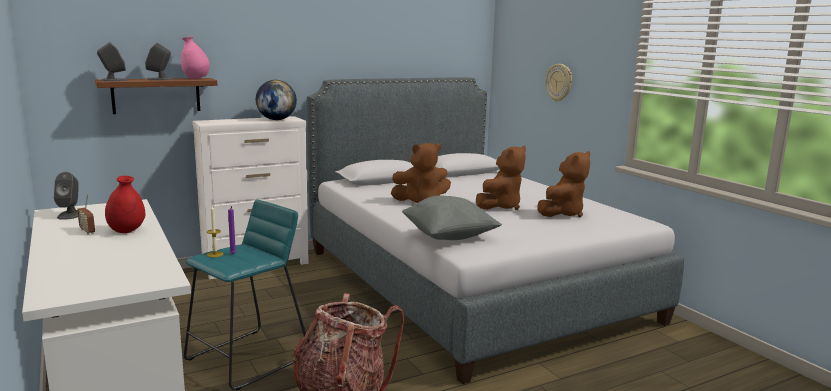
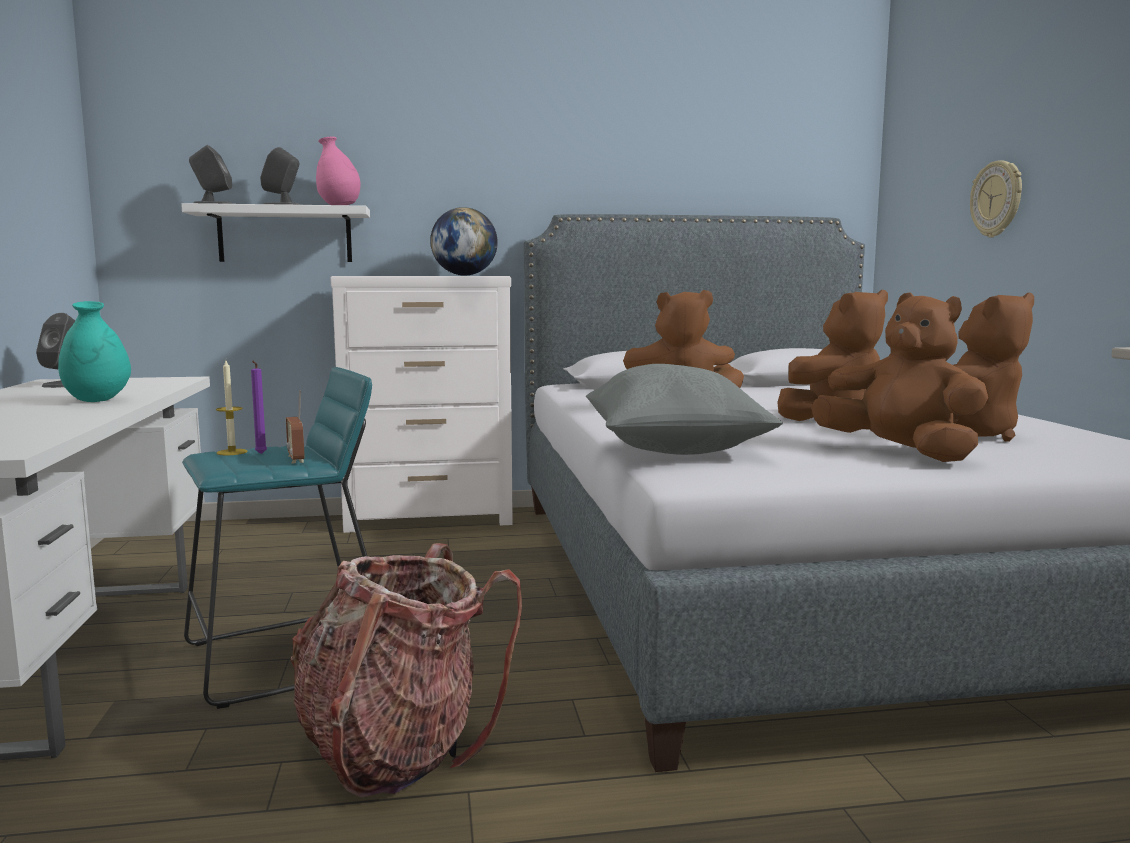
camera: 20 degrees right, 5 degrees down
radio [77,194,95,235] -> radio moved to [286,390,305,463]
brown shelf [95,78,218,114] -> white shelf [181,203,370,262]
red vase [105,176,145,233] -> turquoise vase [58,301,131,402]
none -> brown plush toy [811,292,988,462]

